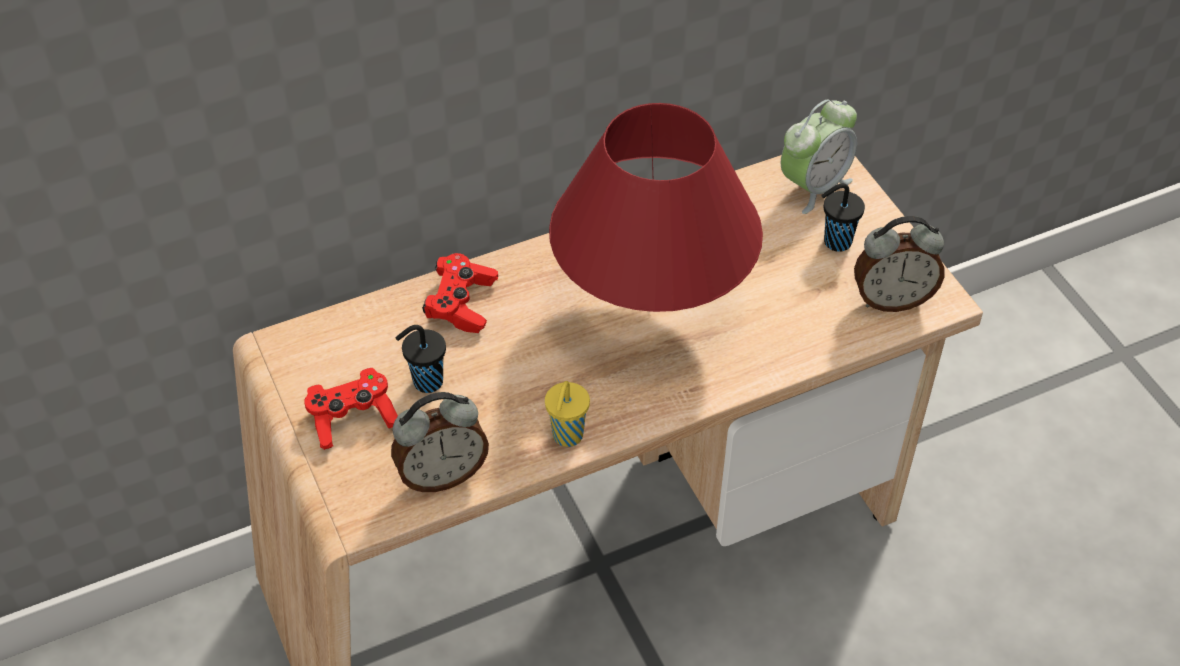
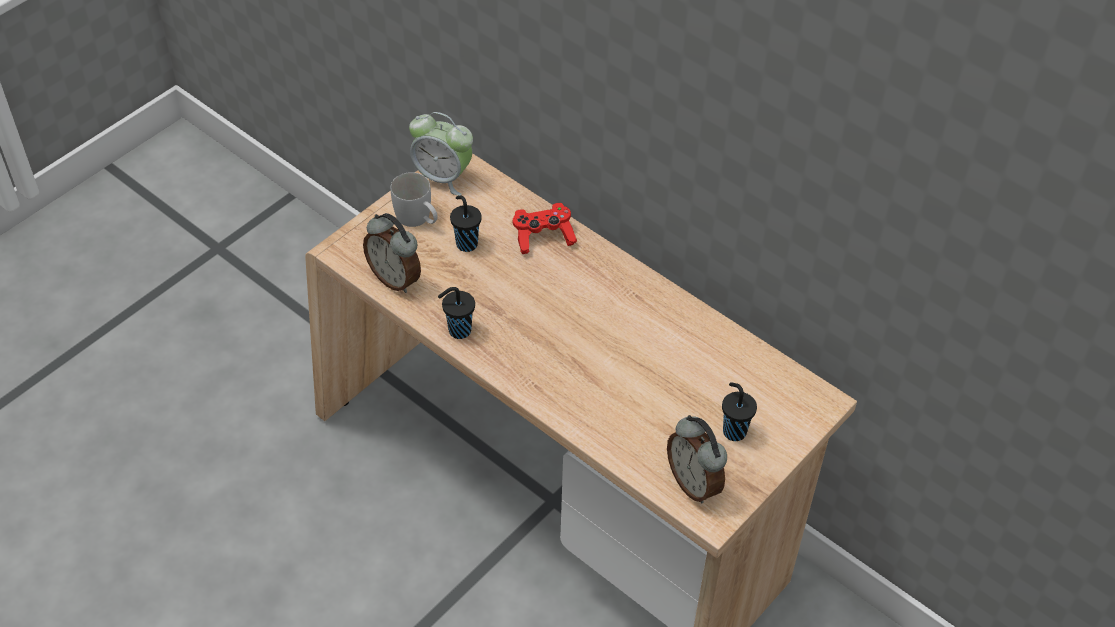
camera: 65 degrees right, 0 degrees up
red game controller [304,368,398,450] -> white mug [391,172,438,227]
yellow cup [545,381,590,447] -> black cup [438,287,475,339]
red table lamp [549,103,763,312] -> none
alarm clock [781,99,857,214] -> alarm clock moved to [409,112,473,196]

